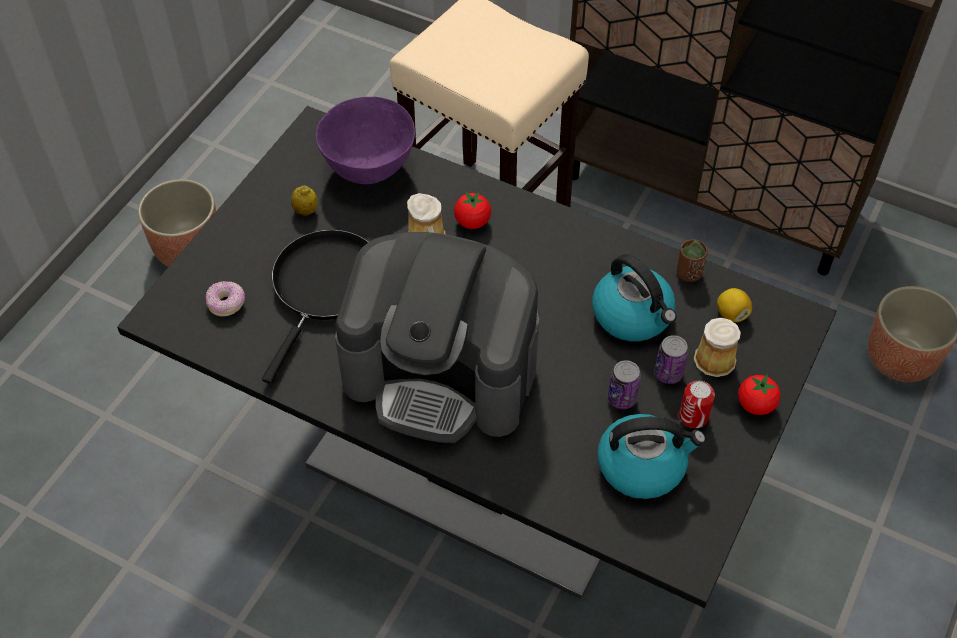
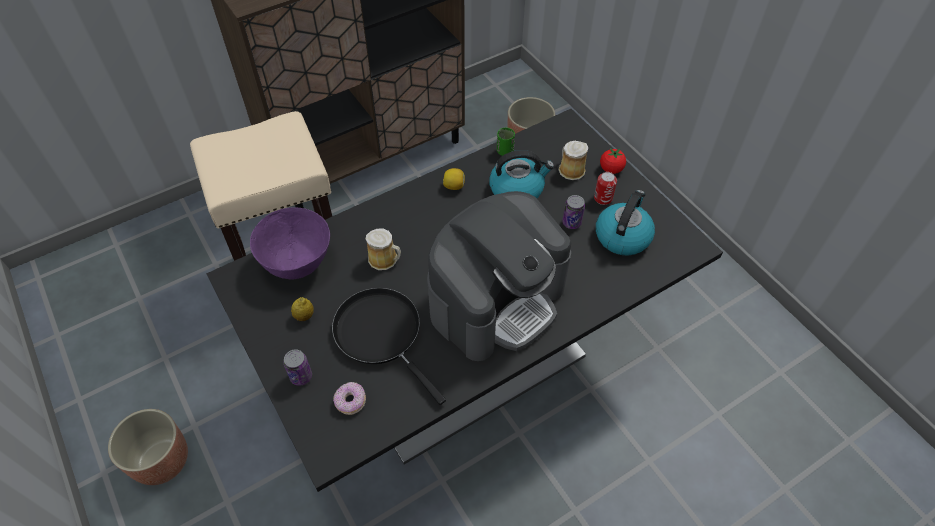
camera: 60 degrees left, 0 degrees up
tomato [454,192,491,229] -> none
can [655,335,688,384] -> can moved to [284,349,312,386]
brown cup [677,239,708,282] -> green cup [497,127,515,156]
lemon [717,288,752,322] -> lemon moved to [443,168,465,190]

